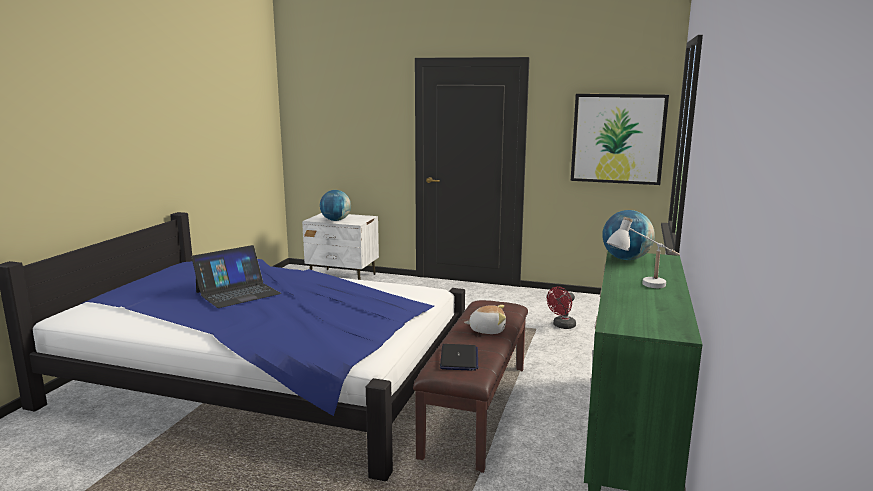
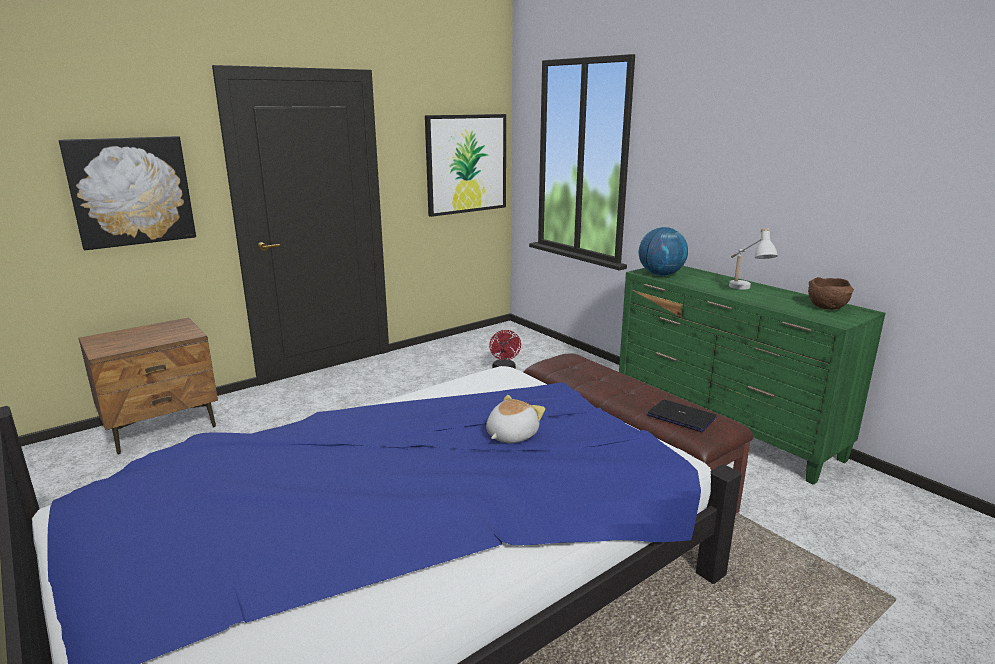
camera: 55 degrees left, 5 degrees up
laptop [191,245,281,308] -> none
white nightstand [302,213,379,280] -> brown nightstand [79,318,218,455]
globe [320,190,351,221] -> none
plush toy [464,305,506,334] -> plush toy moved to [486,395,545,443]
none -> picture [59,136,196,250]
none -> brown bowl [808,277,854,310]

